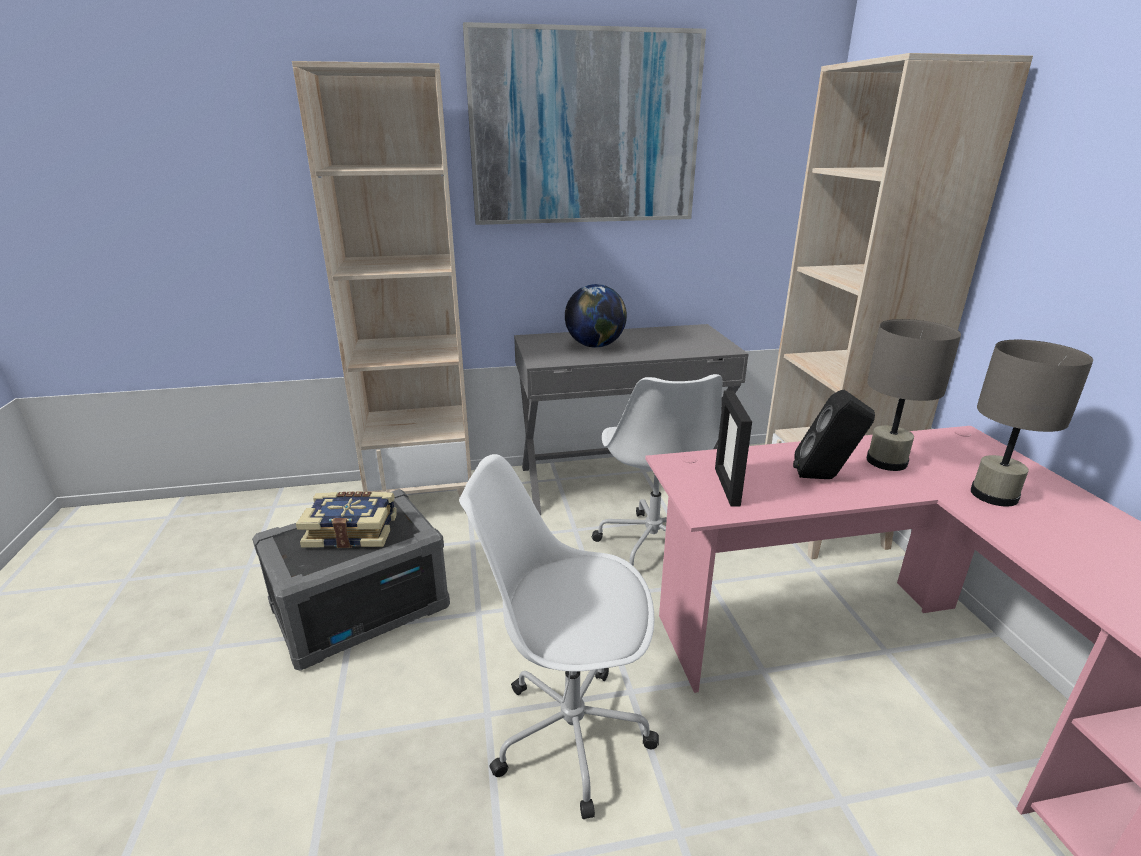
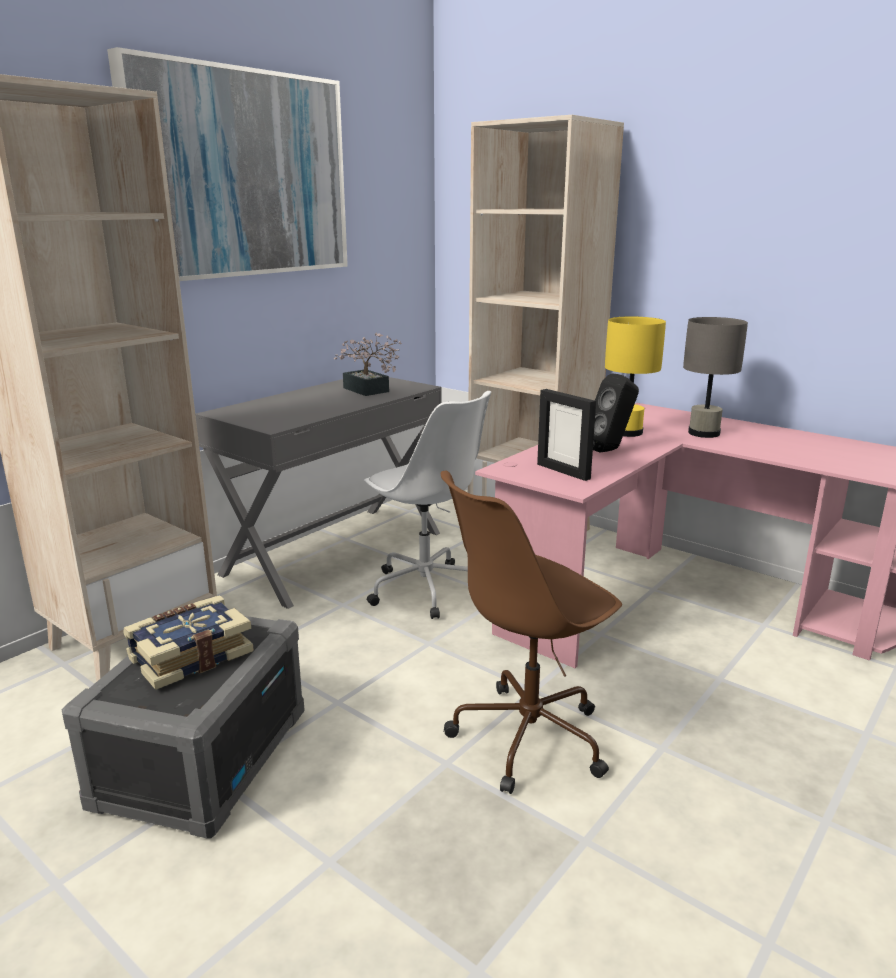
camera: 40 degrees left, 5 degrees down
white office chair [459,454,659,819] -> brown office chair [441,471,622,794]
globe [565,284,627,348] -> none
grey table lamp [867,319,961,471] -> yellow table lamp [605,316,666,437]
none -> potted plant [334,333,402,396]

